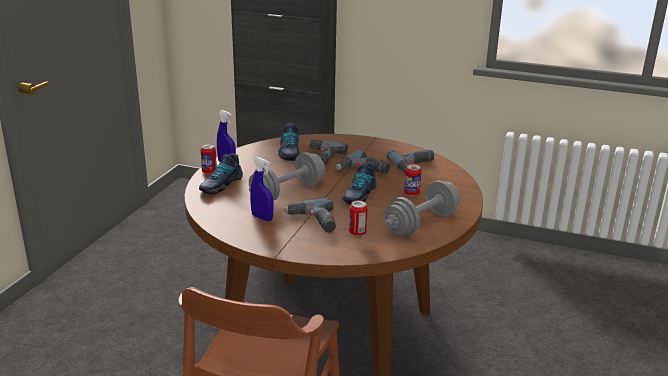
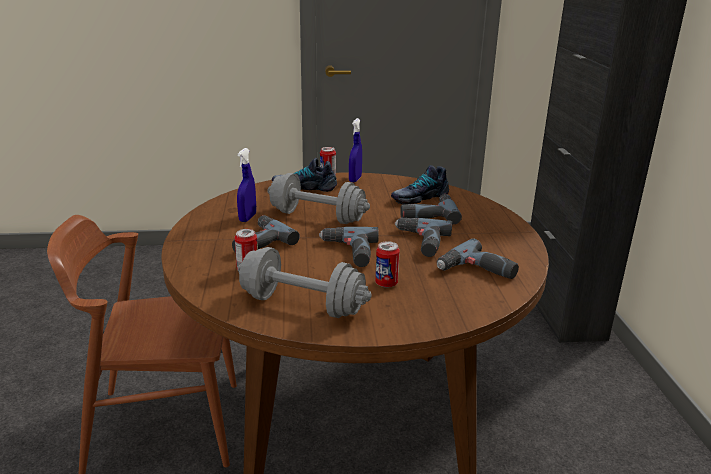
camera: 65 degrees right, 0 degrees up
shoe [342,162,377,205] -> power drill [319,227,379,267]

